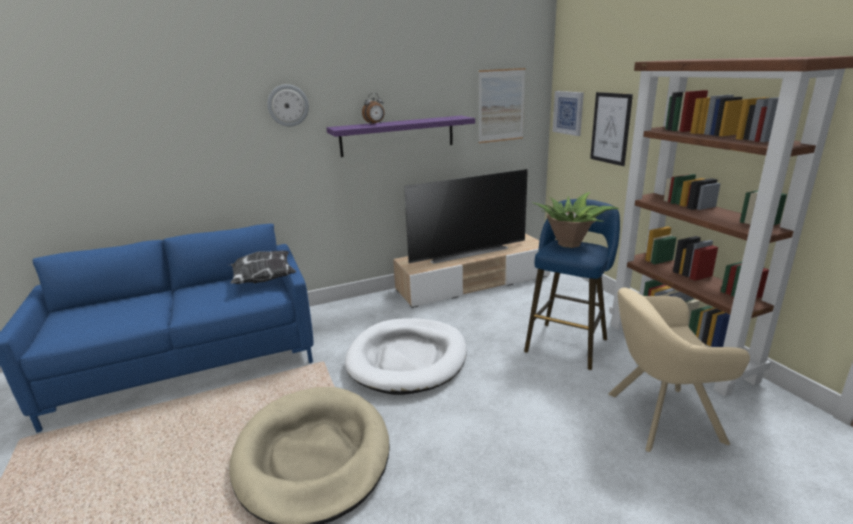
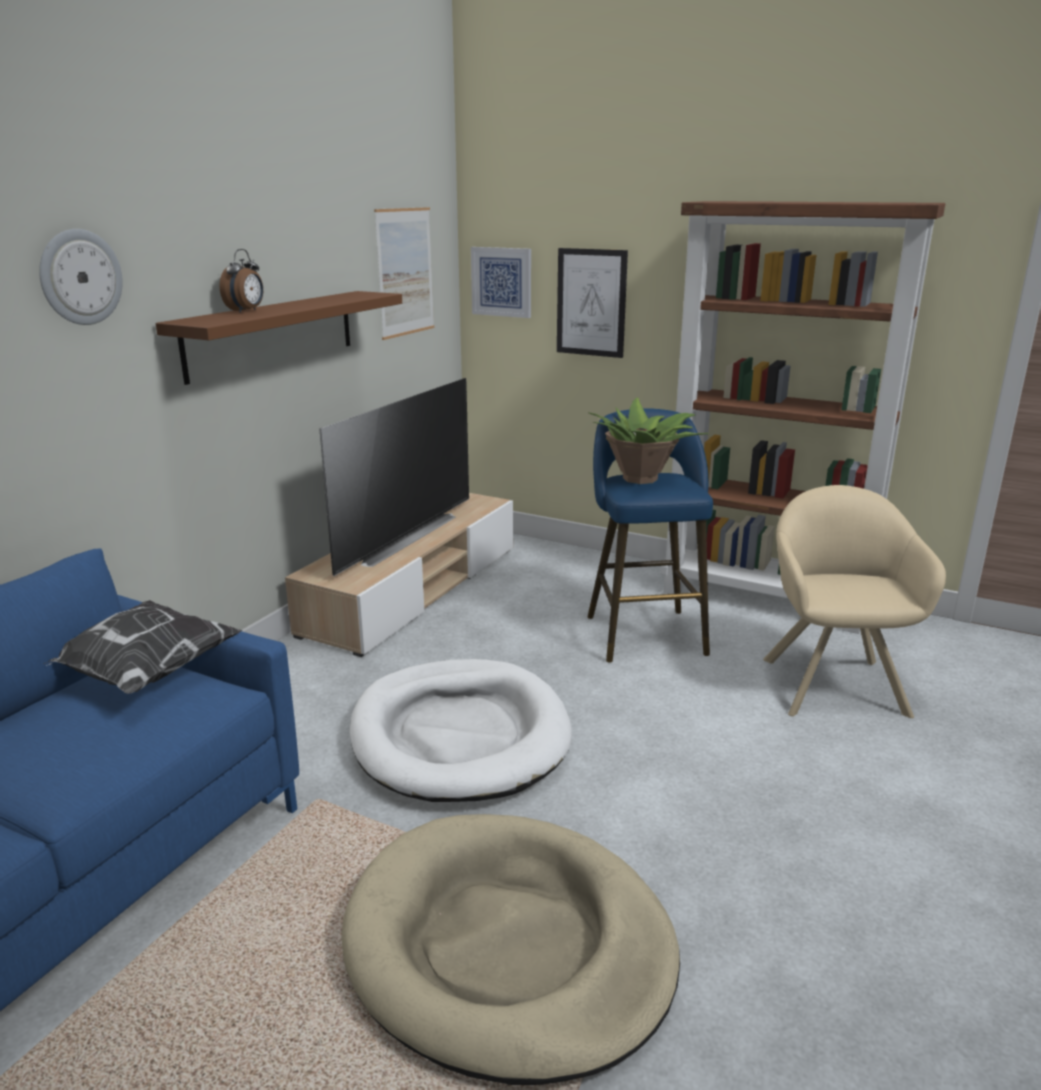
camera: 40 degrees left, 0 degrees up
purple shelf [326,116,475,157] -> brown shelf [156,291,402,385]
beige armchair [608,288,750,452] -> beige armchair turned 135 degrees clockwise [763,485,946,718]

